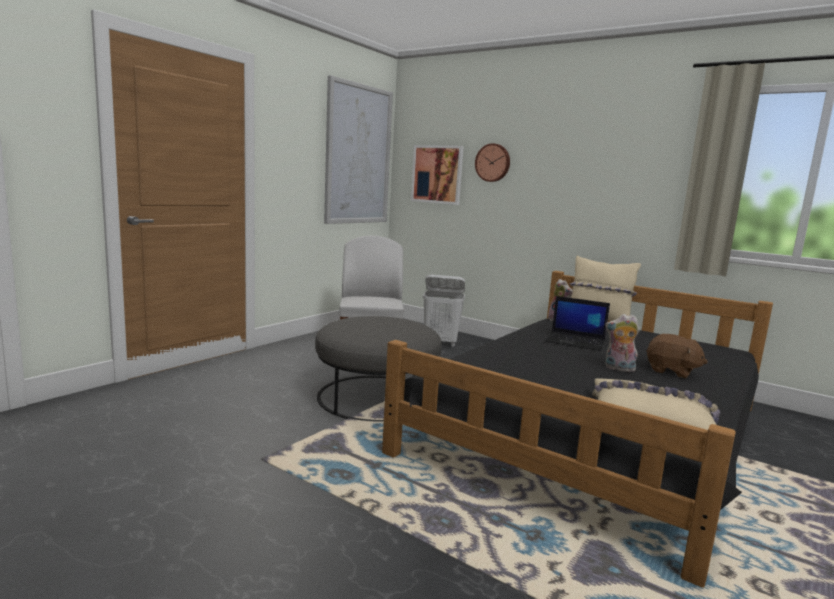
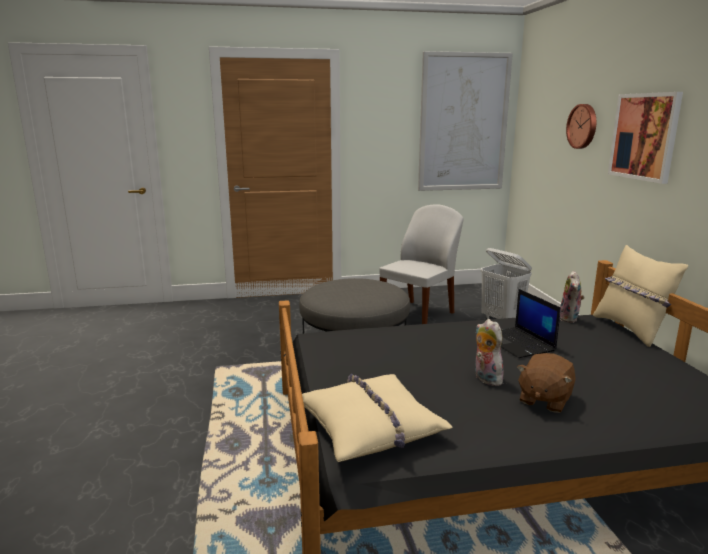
camera: 45 degrees right, 5 degrees up
picture [411,145,464,205] -> picture moved to [608,92,683,184]
brown plush toy [646,334,708,378] -> brown plush toy turned 45 degrees clockwise [517,353,576,413]

